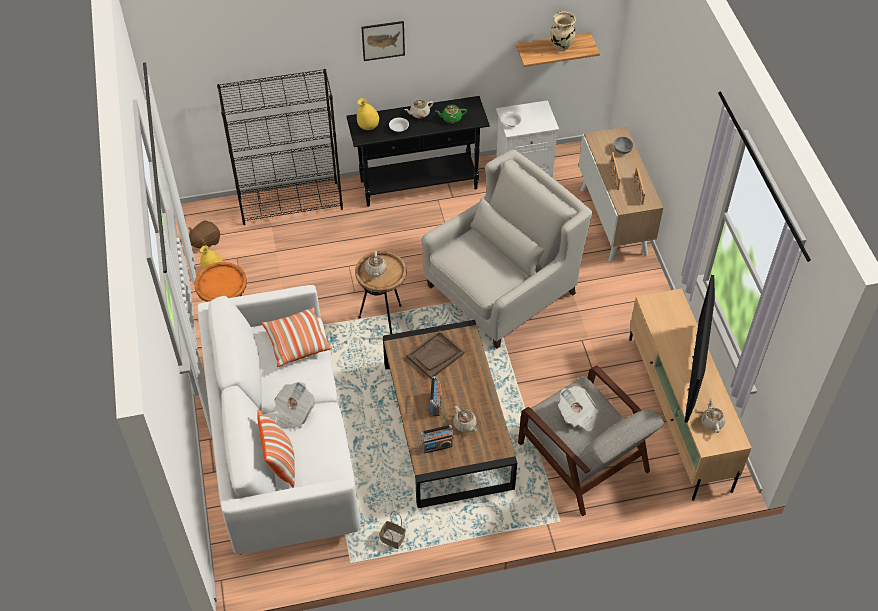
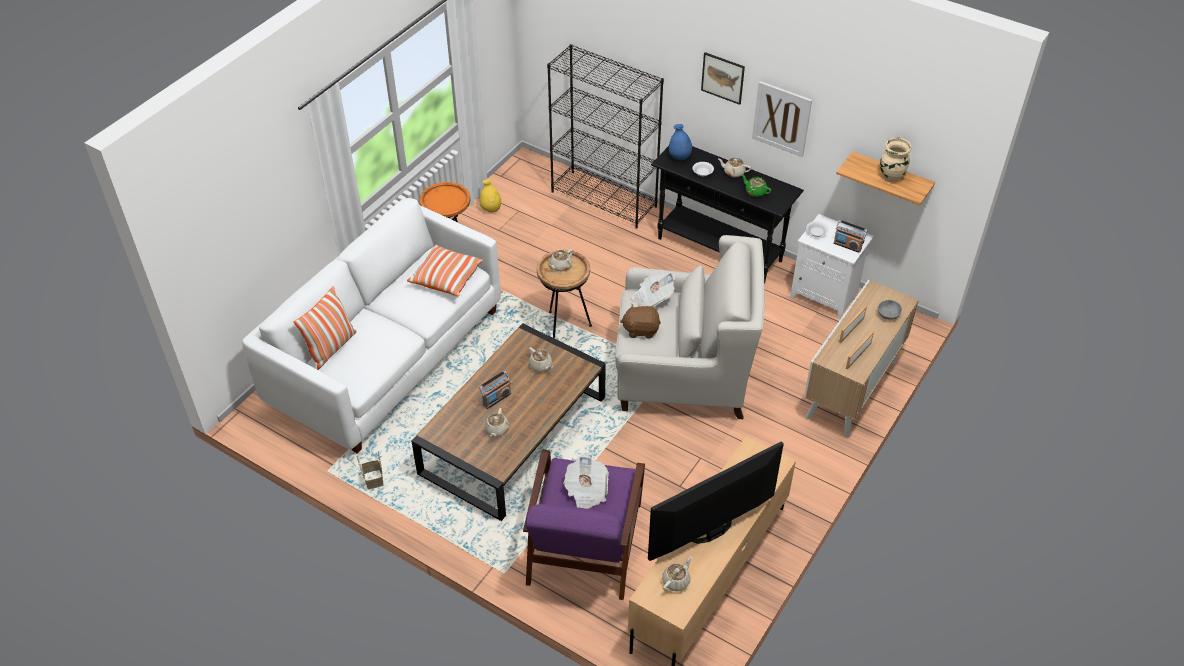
camera: 45 degrees right, 5 degrees down
brown plush toy [189,221,220,248] -> brown plush toy moved to [620,304,661,338]
newspaper [274,382,315,429] -> newspaper moved to [631,270,675,307]
yellow vase [357,98,379,130] -> blue vase [669,124,692,160]
brown tray [407,331,465,379] -> beige teapot [529,347,553,372]
radio [420,425,454,453] -> radio moved to [833,220,868,253]
grey armchair [518,365,664,516] -> purple armchair [523,449,645,600]
none -> picture [752,81,812,157]

